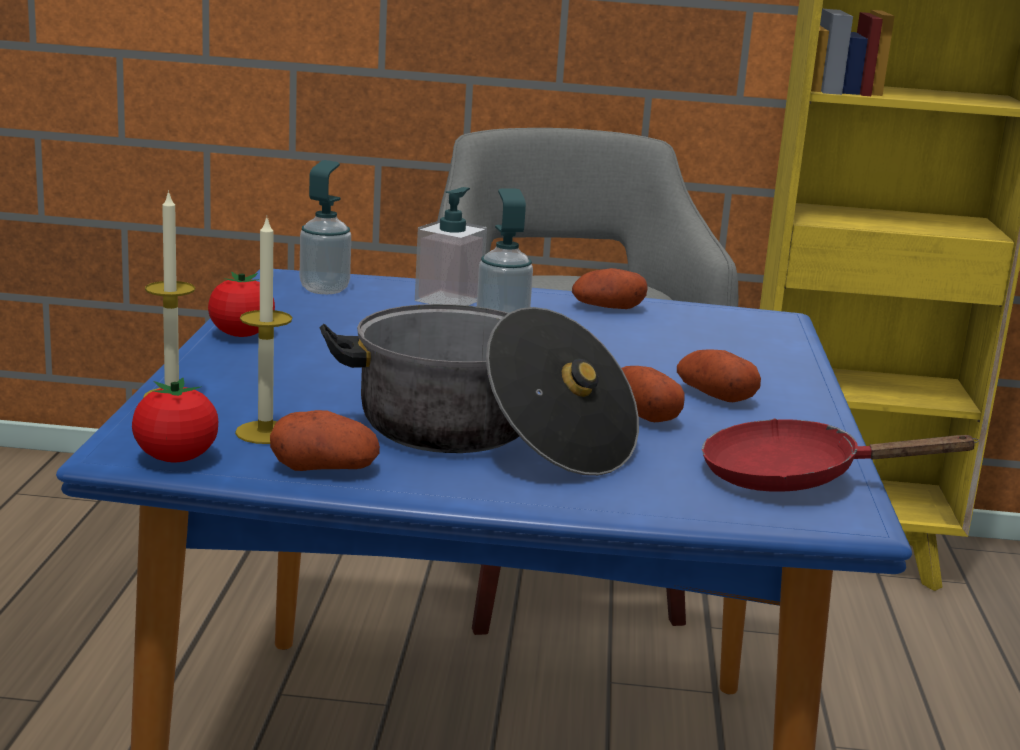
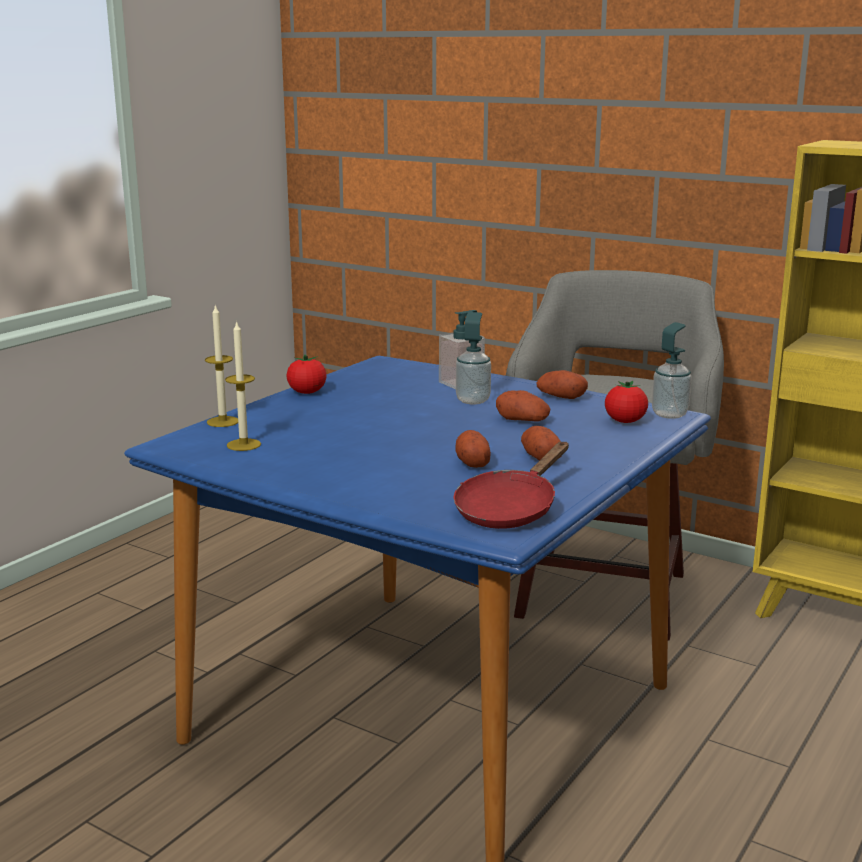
camera: 30 degrees right, 0 degrees up
tomato [132,378,218,462] -> tomato moved to [605,381,648,423]
potato [270,410,380,471] -> potato moved to [496,390,550,422]
soap dispenser [300,160,351,294] -> soap dispenser moved to [652,322,692,419]
cooking pot [319,304,639,476] -> none
red frying pan [702,418,979,492] -> red frying pan turned 90 degrees counterclockwise [453,442,569,529]

